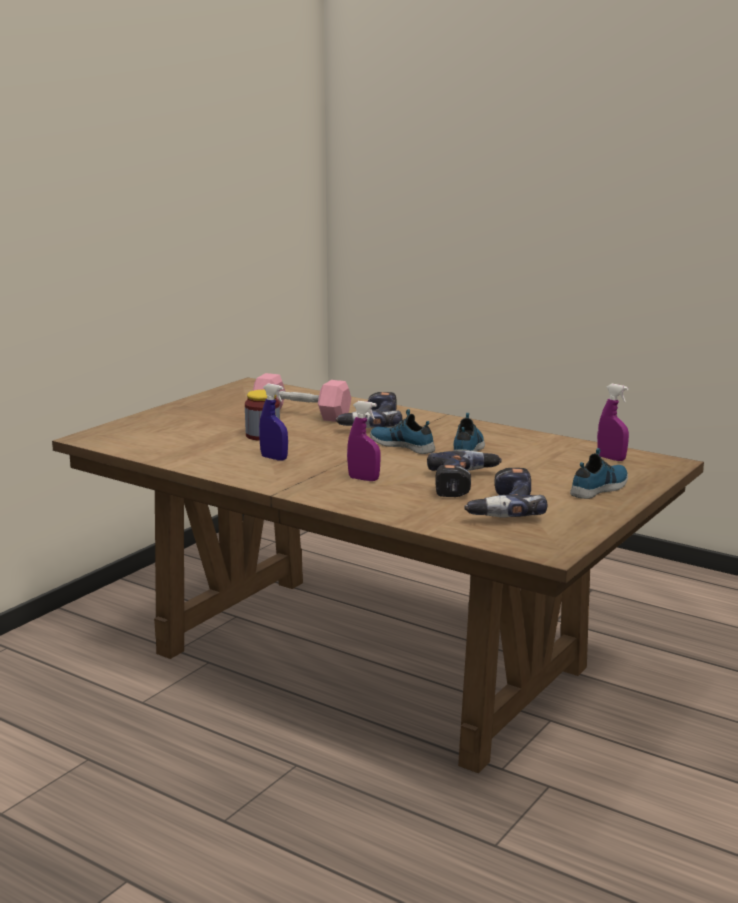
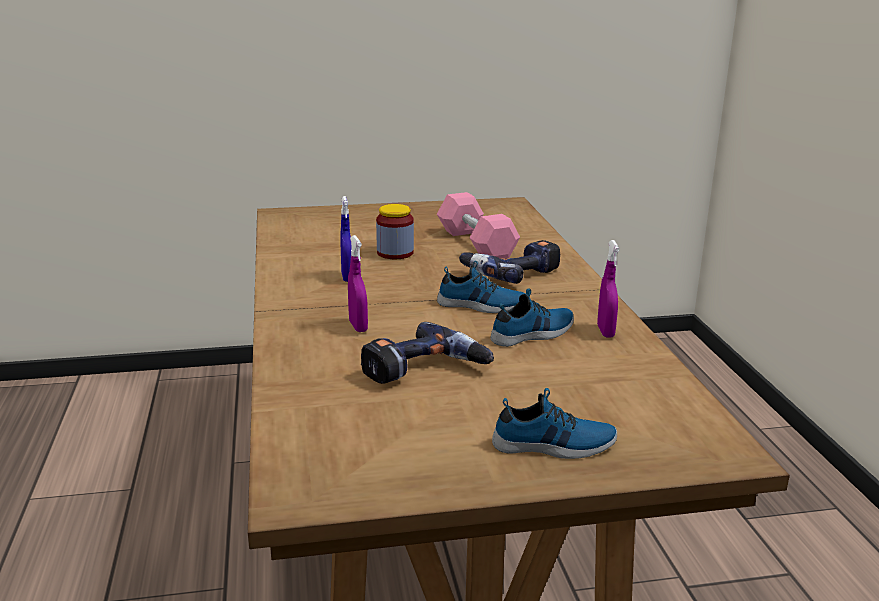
camera: 45 degrees right, 5 degrees up
shoe [370,409,435,454] -> shoe turned 105 degrees clockwise [437,261,525,313]
power drill [465,468,547,518] -> none
purple spray bottle [597,384,629,461] -> purple spray bottle moved to [597,240,620,338]

